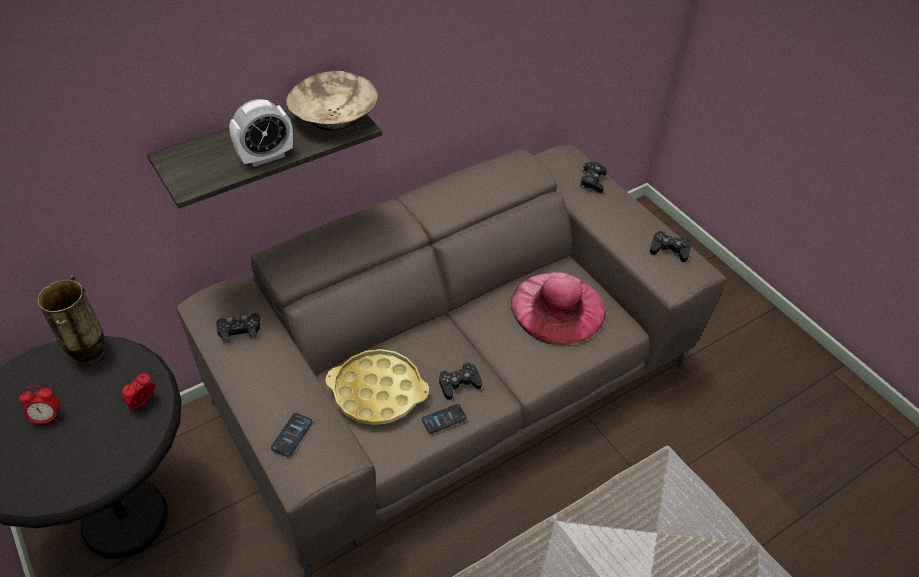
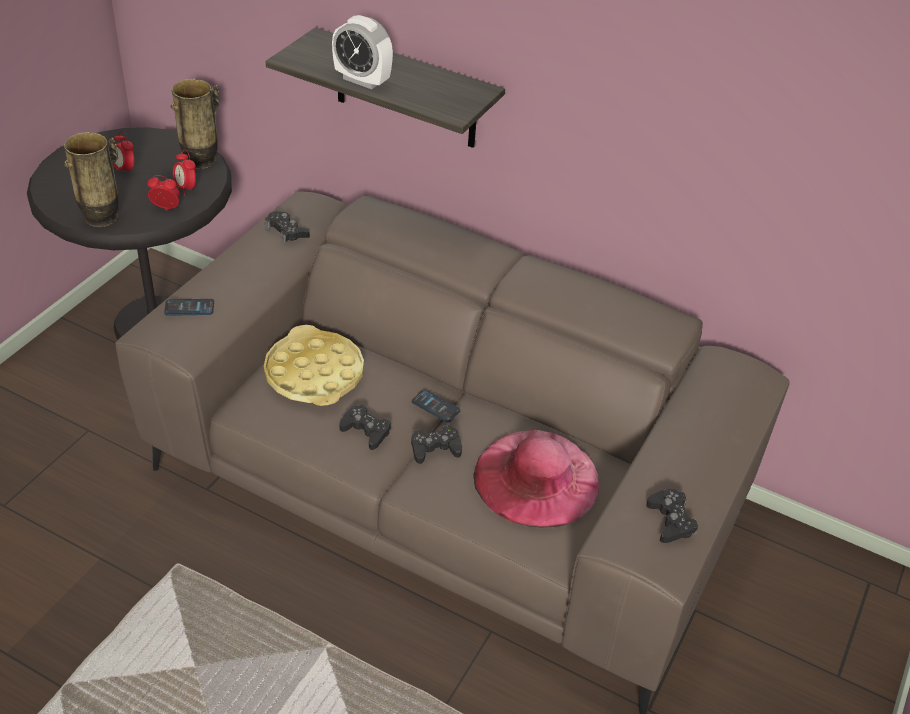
camera: 60 degrees right, 5 degrees down
beige bowl [286,71,378,131] -> none
phone [422,404,467,434] -> phone moved to [412,390,460,422]
black game controller [580,162,607,193] -> black game controller moved to [411,425,462,464]
none -> vase [64,132,119,227]
none -> alarm clock [173,150,196,195]

